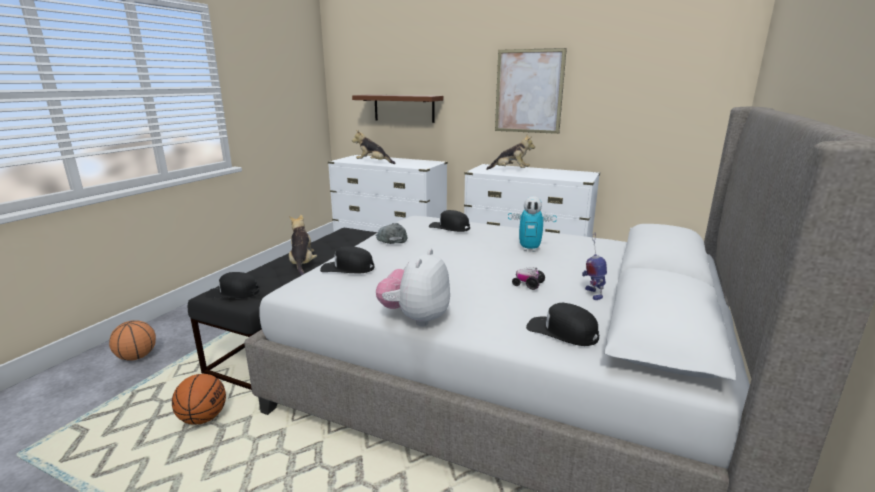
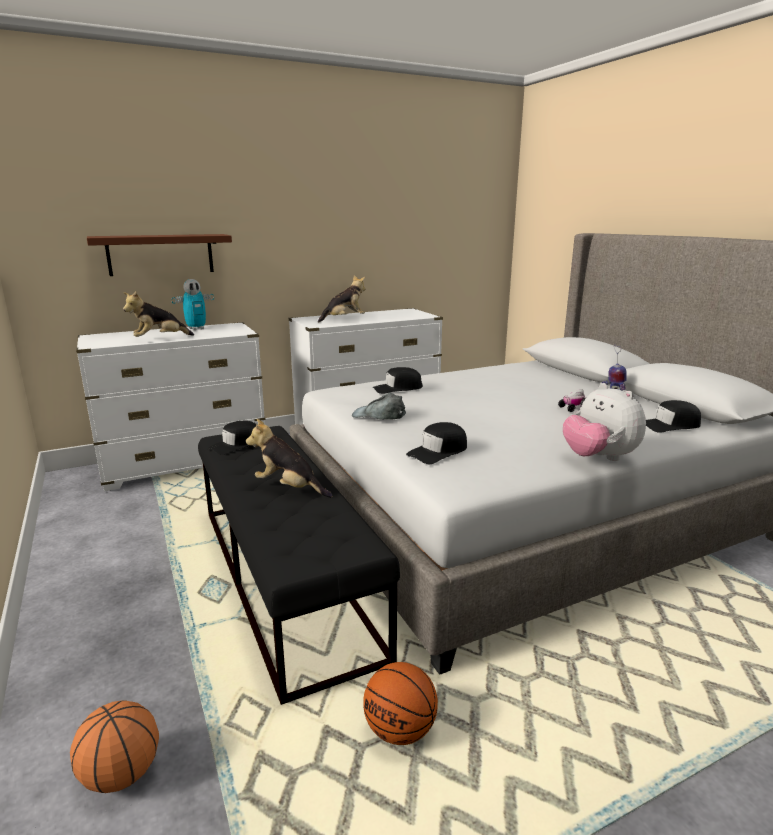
camera: 50 degrees left, 0 degrees up
black cap [205,272,260,298] -> black cap moved to [208,421,256,455]
picture [495,48,567,134] -> none
toy robot [508,196,557,252] -> toy robot moved to [172,279,214,330]

